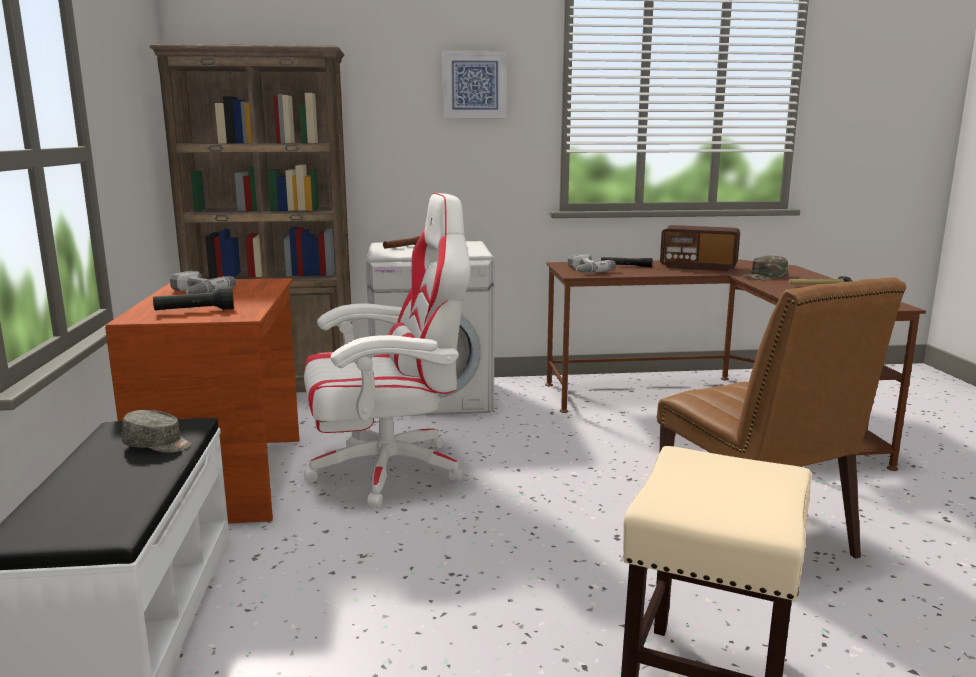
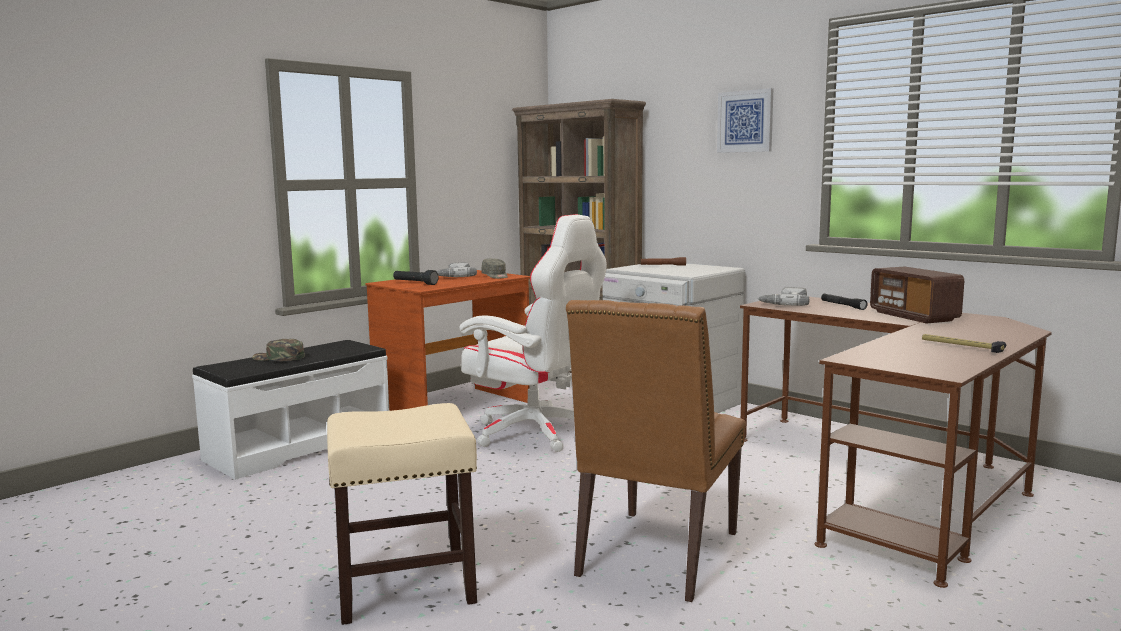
camera: 50 degrees right, 5 degrees down
grey cap [122,410,192,453] -> grey cap moved to [481,258,508,279]
green cap [741,256,788,280] -> green cap moved to [252,339,305,361]

